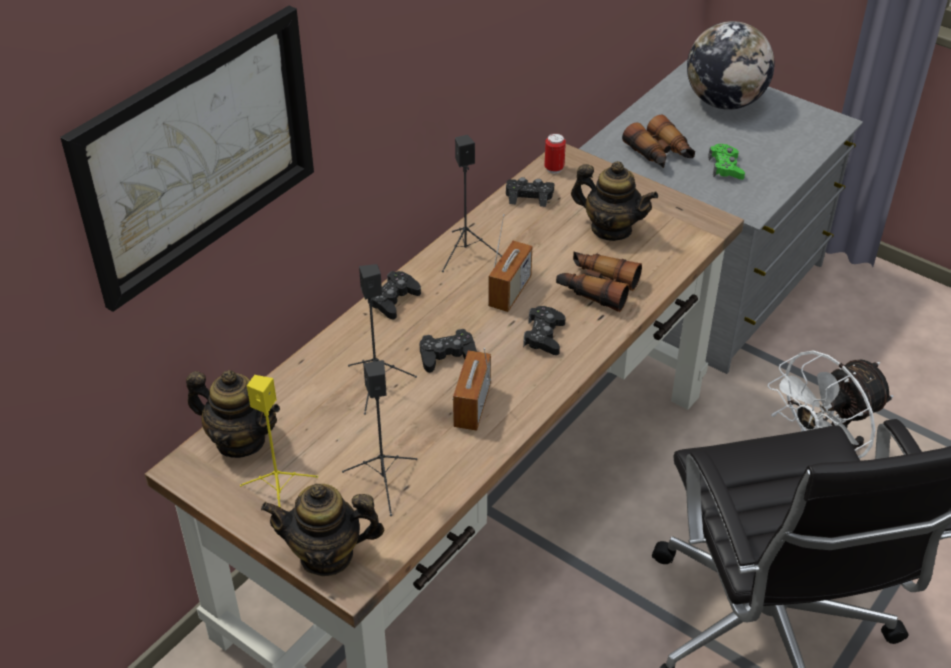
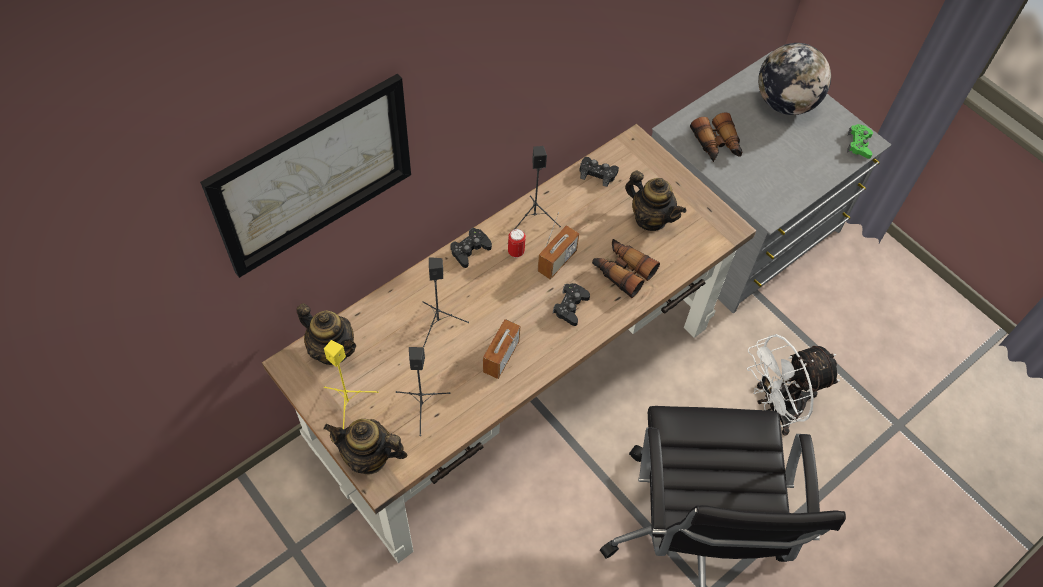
camera: 10 degrees right, 15 degrees up
black game controller [420,329,477,373] -> none
can [545,133,566,174] -> can moved to [508,229,526,258]
green game controller [708,144,745,180] -> green game controller moved to [847,124,873,159]

